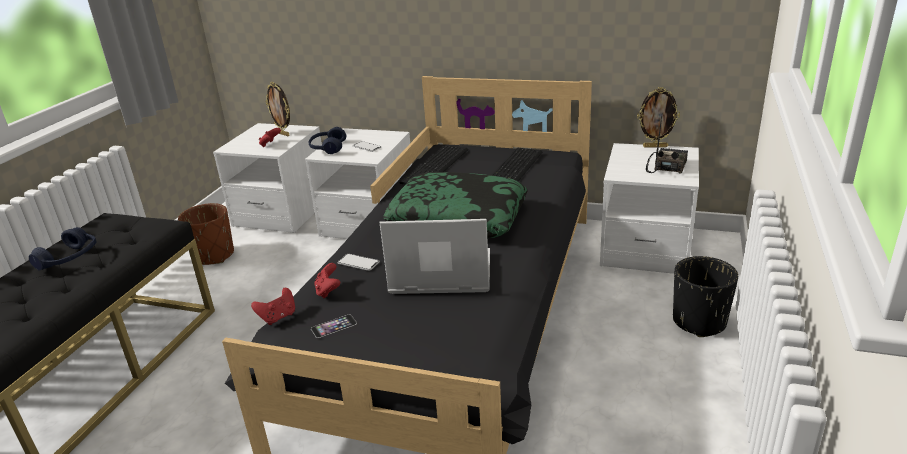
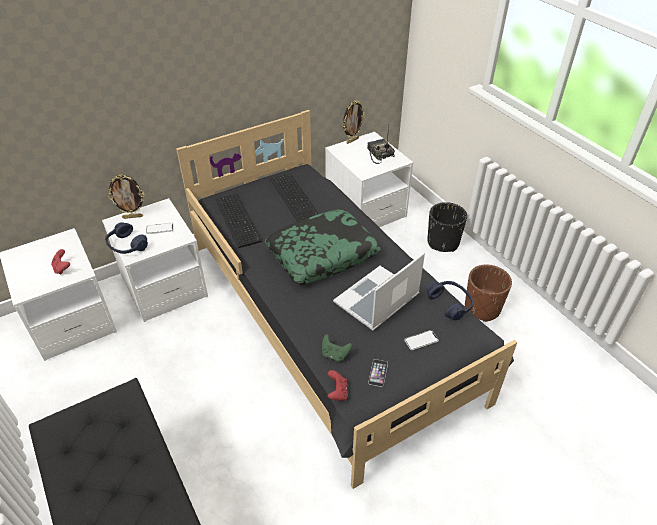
camera: 50 degrees left, 15 degrees up
blue headphones [29,227,97,270] -> blue headphones moved to [427,281,473,320]
brown planter [178,203,234,265] -> brown planter moved to [465,265,512,322]
picture frame [266,82,290,136] -> picture frame moved to [108,174,144,219]
red game controller [315,263,340,298] -> green game controller [322,334,352,362]
phone [338,254,380,271] -> phone moved to [404,330,439,350]

